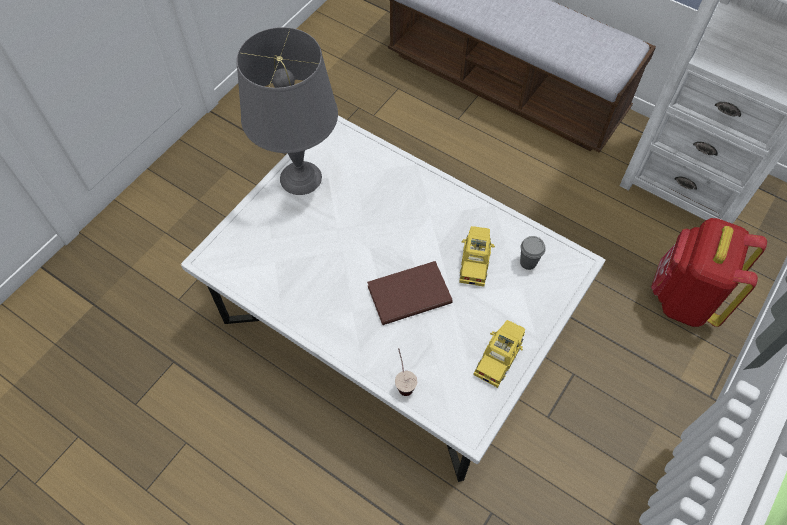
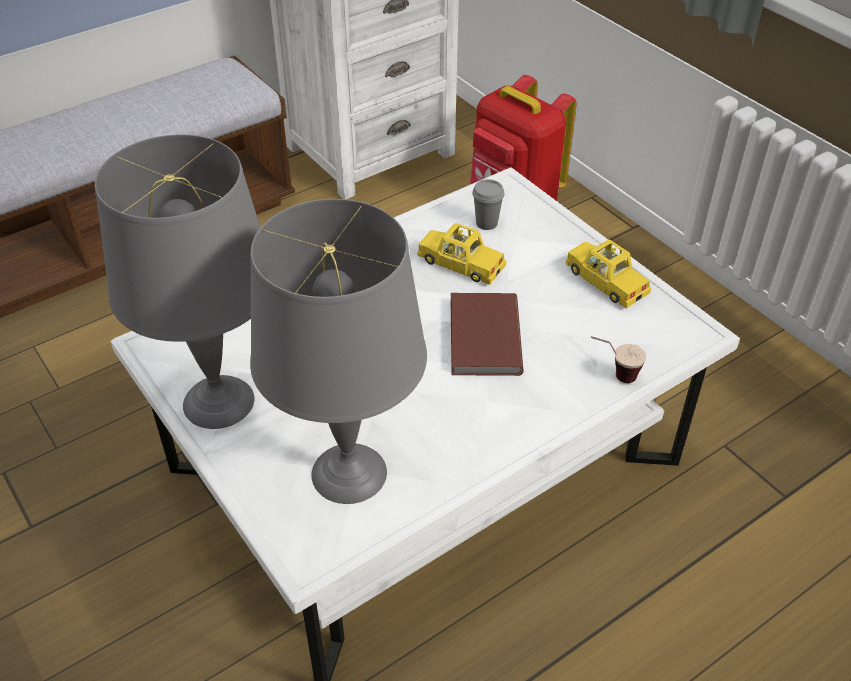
camera: 70 degrees left, 15 degrees down
none -> grey table lamp [250,199,427,504]

